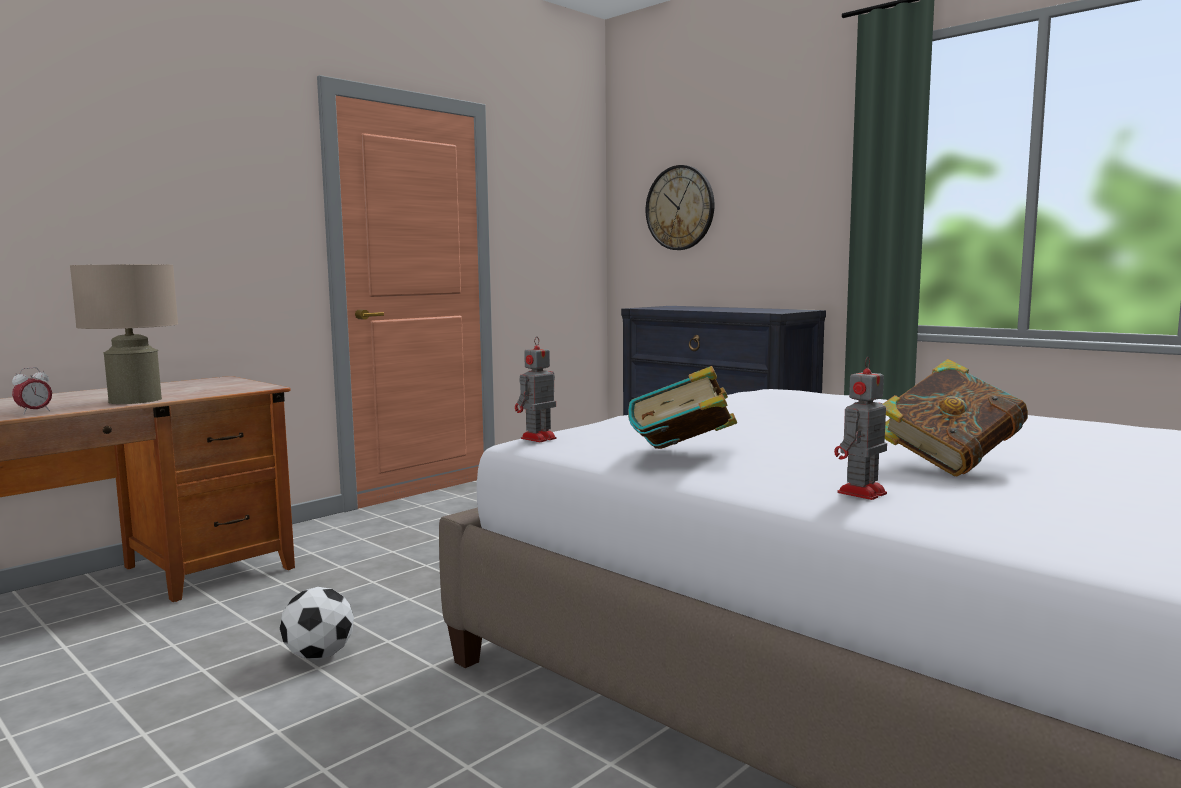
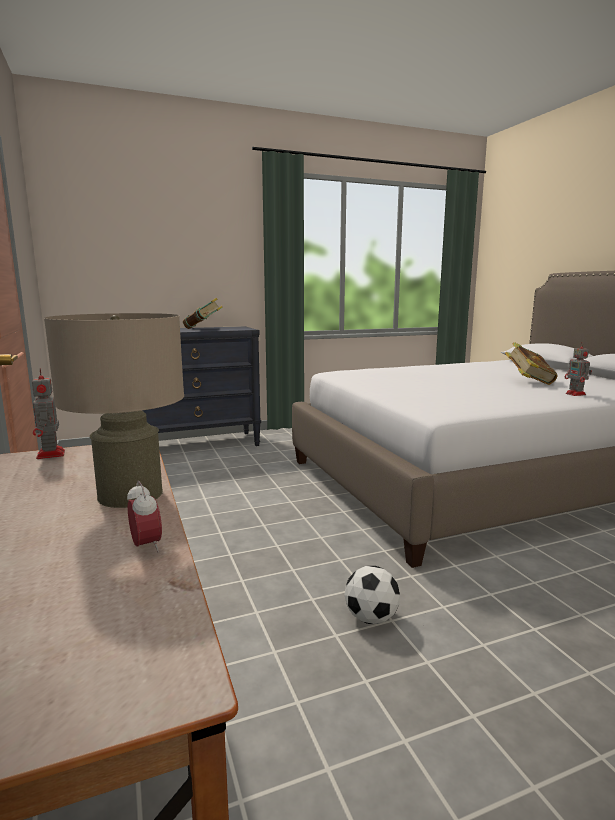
camera: 65 degrees left, 5 degrees up
toy robot [515,336,557,442] -> toy robot moved to [32,368,65,459]
book [628,366,737,449] -> book moved to [183,298,223,329]
wall clock [646,165,714,250] -> none

